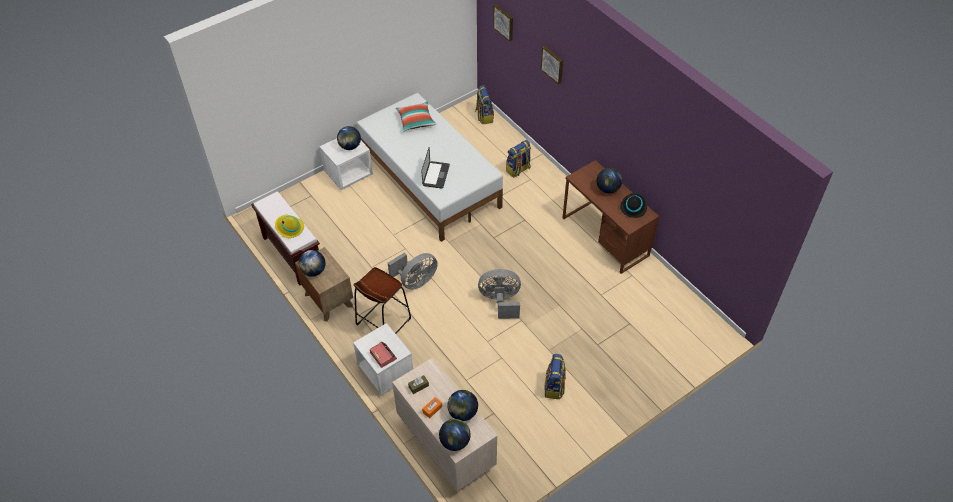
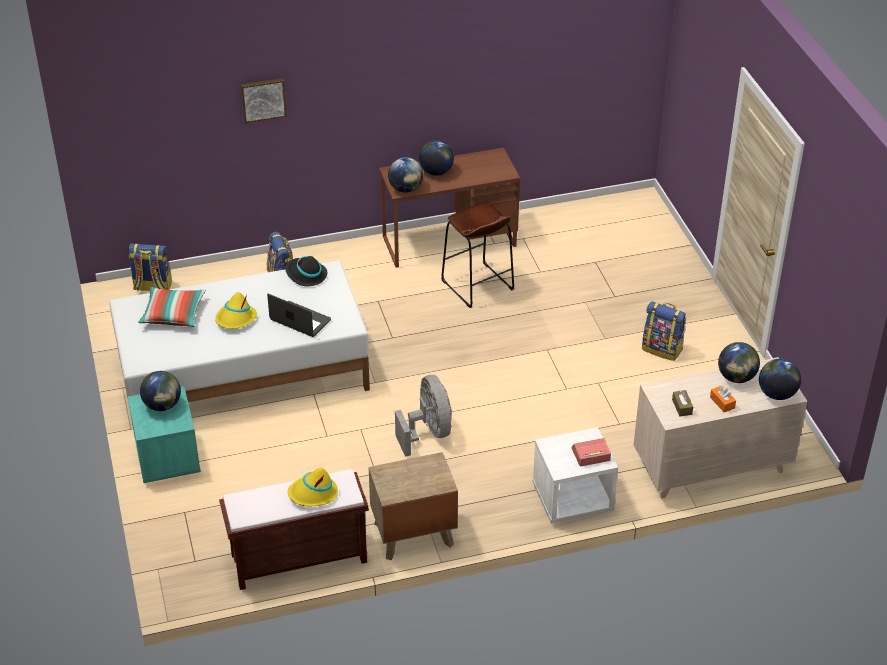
camera: 70 degrees left, 10 degrees down
globe [299,250,325,277] -> globe moved to [388,157,423,193]
white nightstand [319,138,373,190] -> turquoise nightstand [128,386,201,483]
brown stool [354,267,411,334] -> brown stool moved to [441,202,514,308]
grey fan [478,269,521,319] -> none
picture [493,4,513,42] -> none
black hat [620,193,647,218] -> black hat moved to [285,256,327,286]
none -> yellow hat [215,292,257,329]

